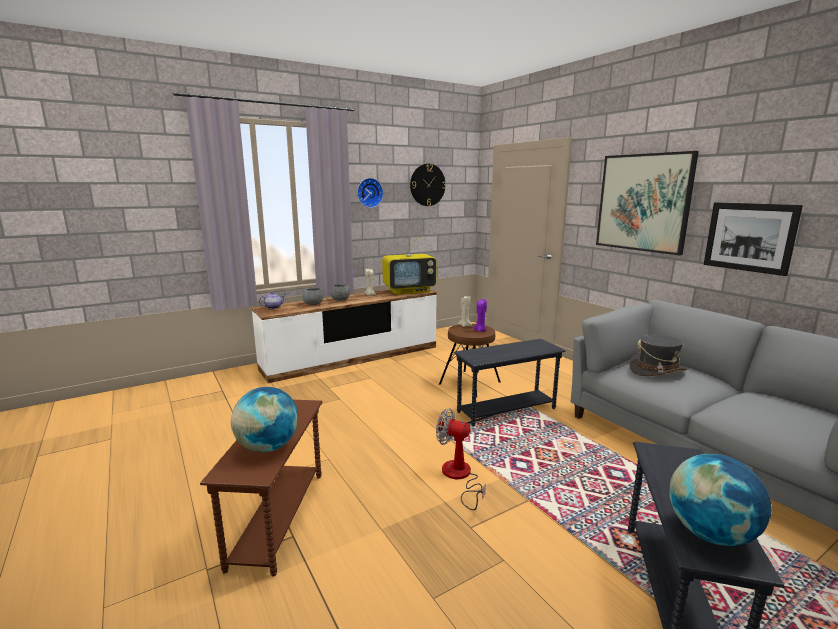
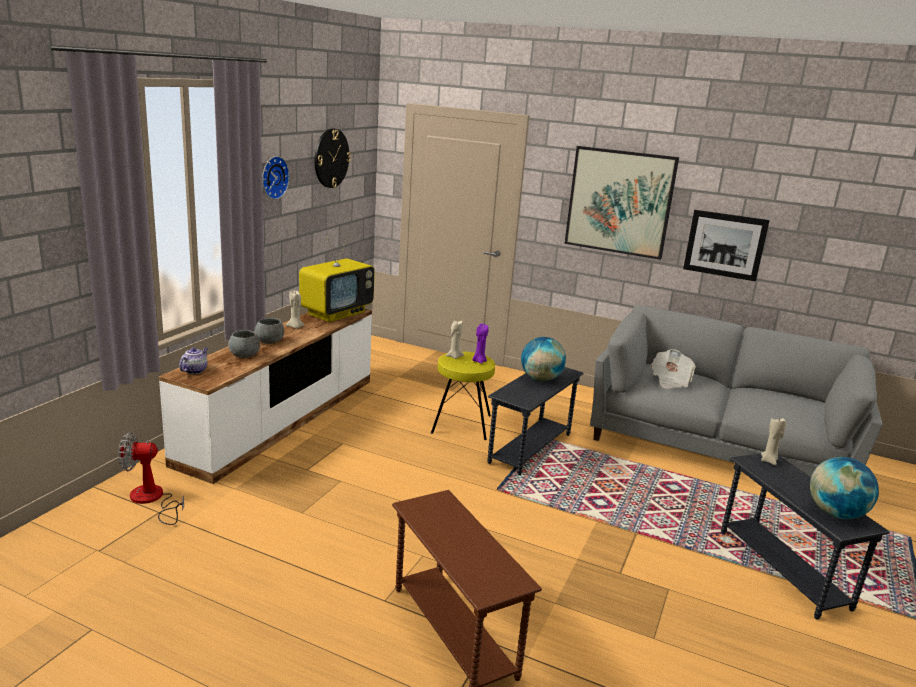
camera: 35 degrees left, 5 degrees up
globe [231,387,298,452] -> globe moved to [521,337,566,381]
fan [436,408,486,510] -> fan moved to [119,432,184,525]
brown stool [439,324,501,397] -> yellow stool [431,352,495,440]
grey hat [630,335,687,376] -> newspaper [651,349,696,389]
none -> beige candle [761,418,786,465]

